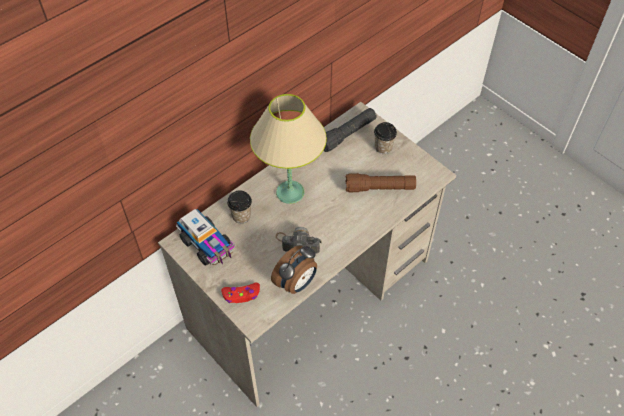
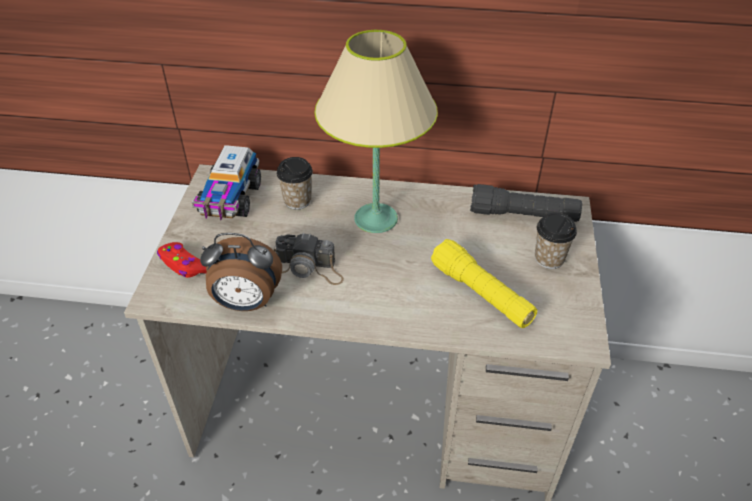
camera: 50 degrees right, 10 degrees down
camera [276,227,322,254] -> camera turned 135 degrees clockwise [274,232,344,285]
brown flashlight [345,173,416,192] -> yellow flashlight [431,239,537,328]

